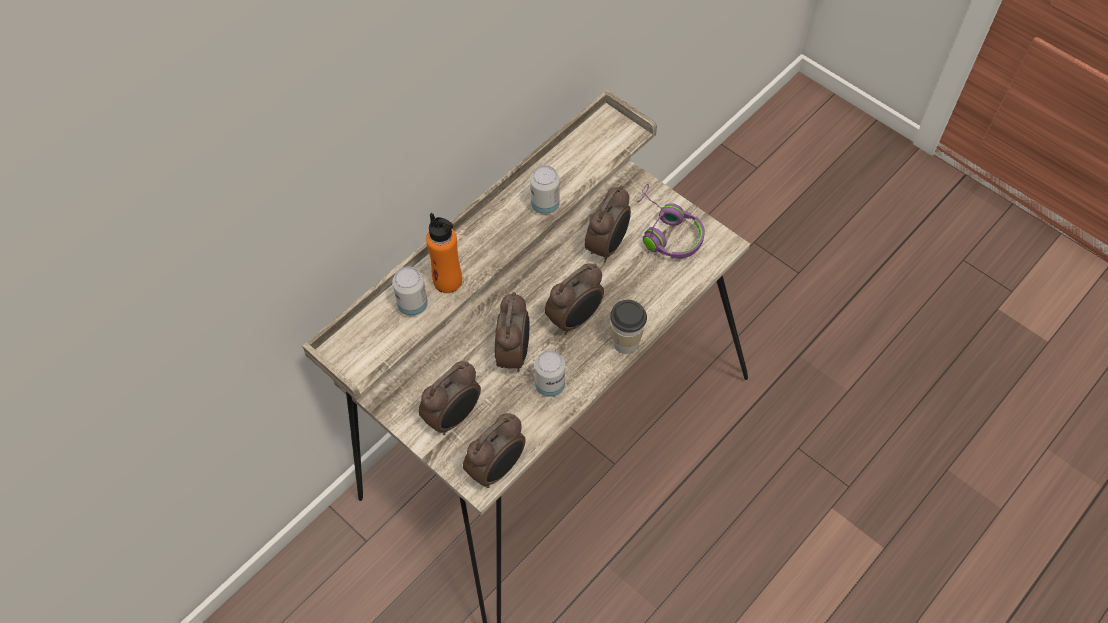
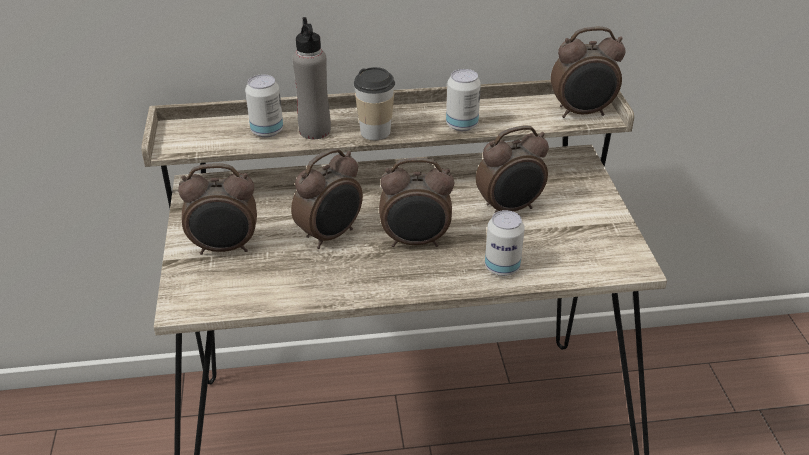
camera: 40 degrees right, 20 degrees down
orange bottle [426,213,462,293] -> grey bottle [293,17,331,139]
alarm clock [463,413,526,488] -> alarm clock moved to [551,27,626,118]
can [535,350,565,397] -> can moved to [485,210,525,276]
cup [610,300,647,354] -> cup moved to [354,67,395,140]
purple headphones [636,184,705,259] -> none

